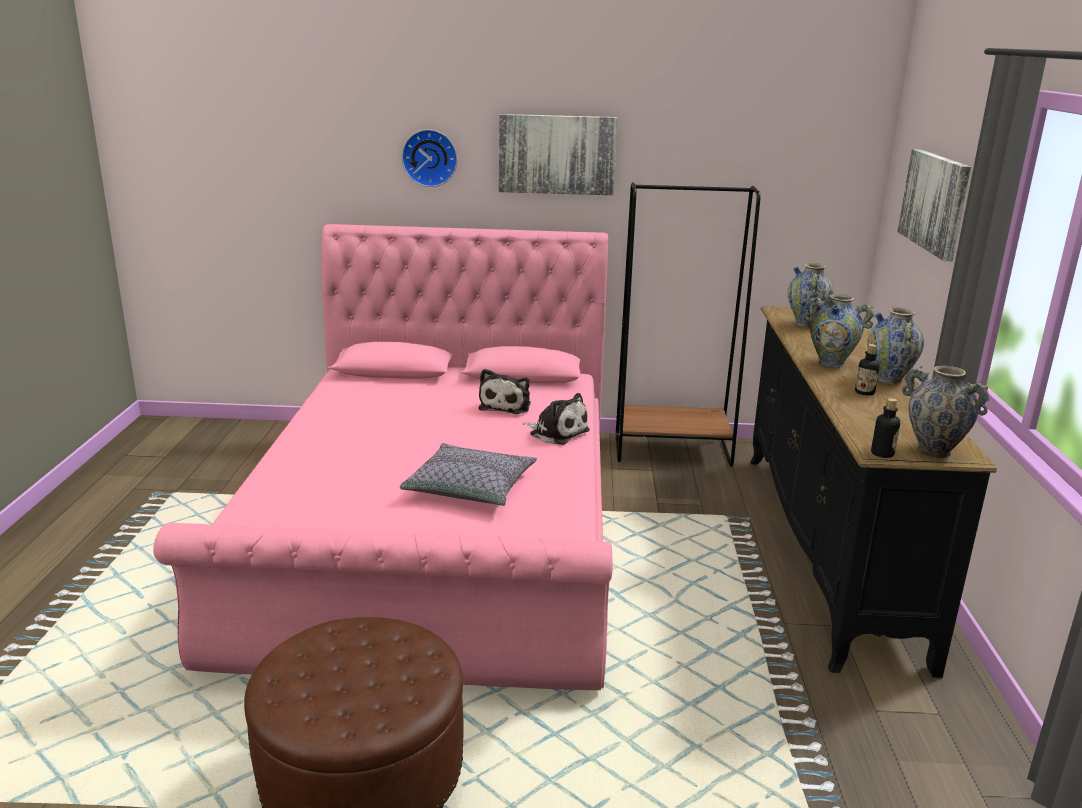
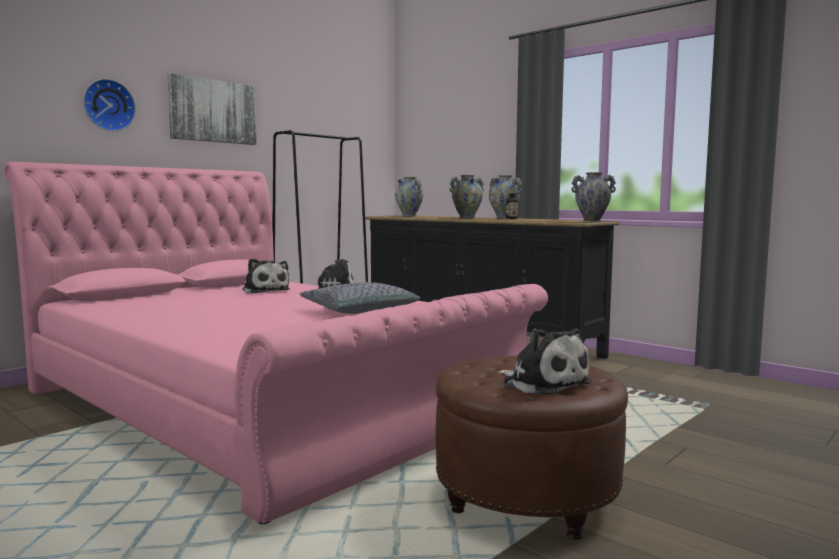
camera: 50 degrees left, 15 degrees down
bottle [871,398,900,458] -> none
picture [898,149,971,261] -> none
none -> plush toy [498,328,592,395]

